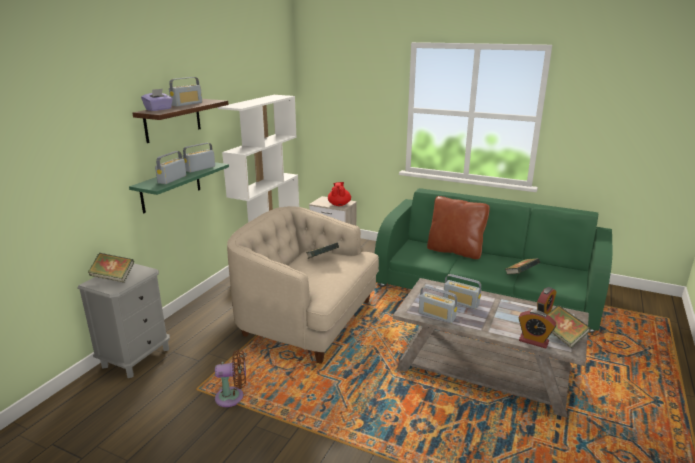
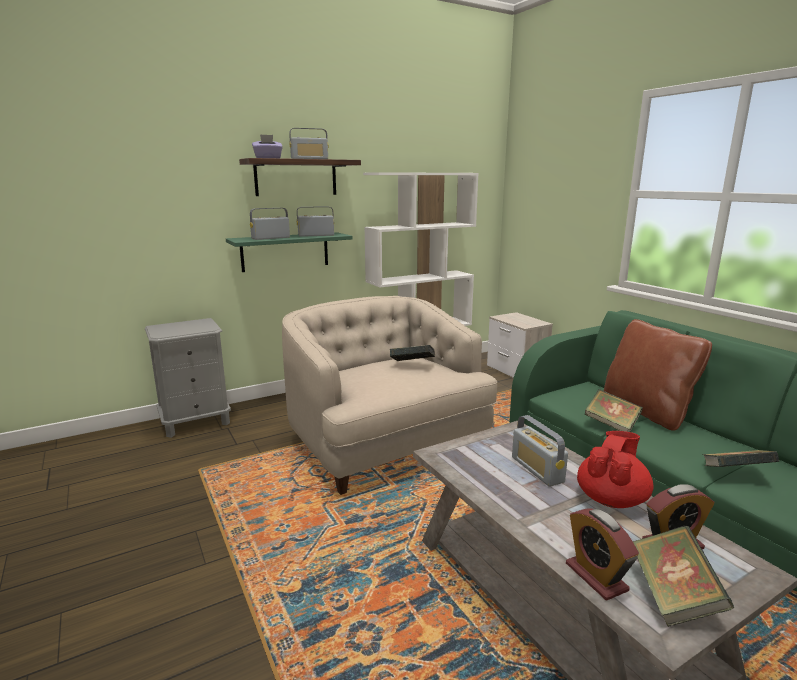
camera: 35 degrees right, 5 degrees down
book [88,253,134,283] -> book moved to [585,389,643,432]
brown fan [215,349,246,407] -> none
red teapot [328,182,351,206] -> red teapot moved to [577,431,654,508]
radio [419,286,458,323] -> none

